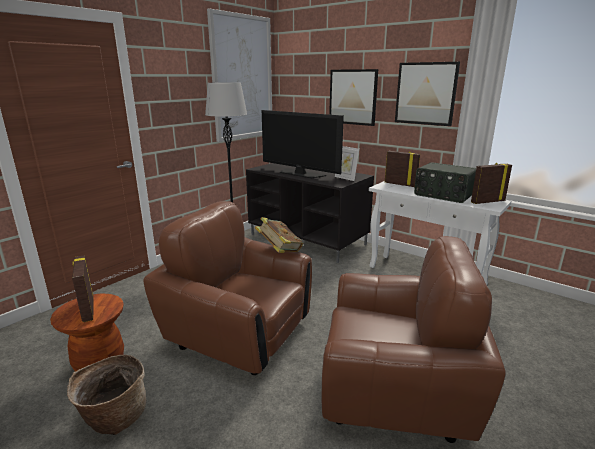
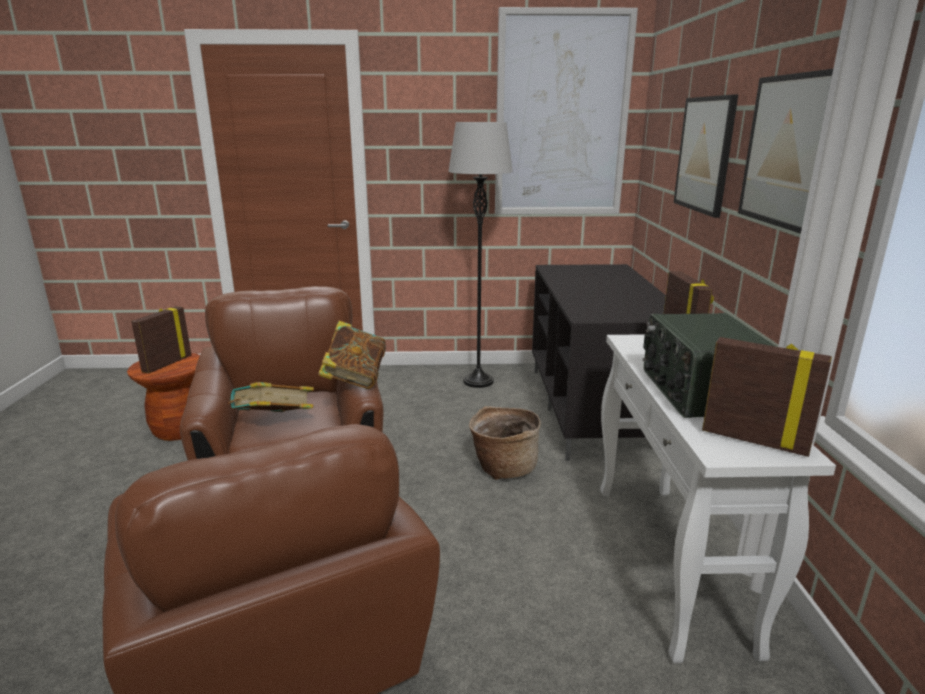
camera: 50 degrees right, 0 degrees up
basket [67,355,146,435] -> basket moved to [469,406,541,480]
television [262,110,344,178] -> none
picture frame [335,146,359,181] -> none
none -> book [227,382,314,412]

